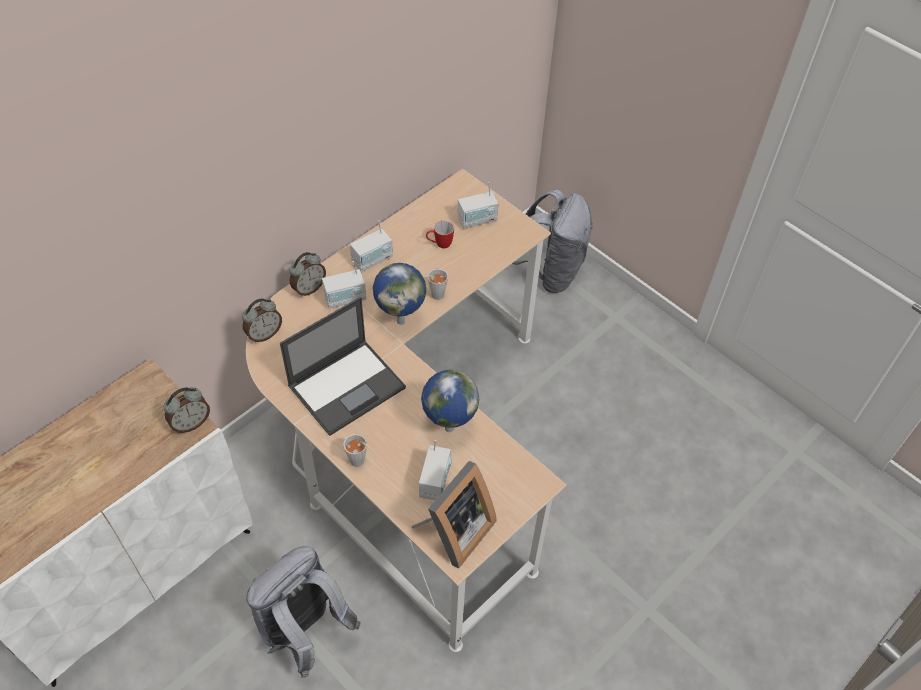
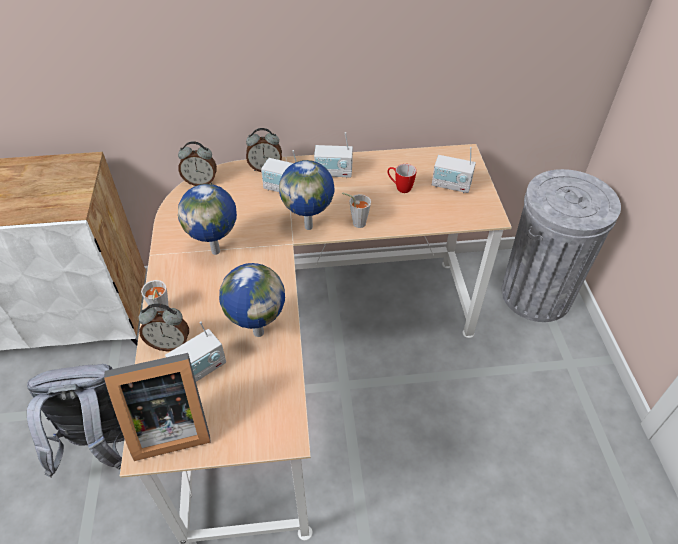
camera: 40 degrees right, 5 degrees down
alarm clock [164,387,210,433] -> alarm clock moved to [139,303,189,351]
laptop [280,297,406,436] -> globe [178,184,237,255]
grey backpack [512,189,593,293] -> grey trash can [501,169,621,322]

